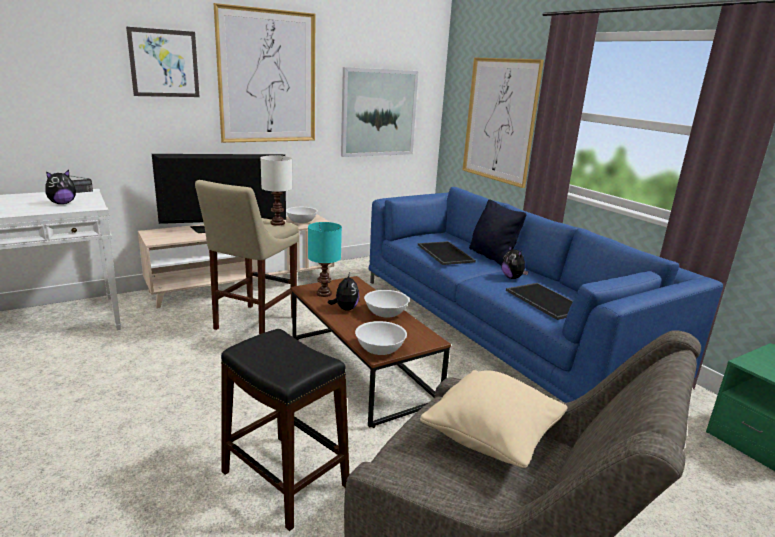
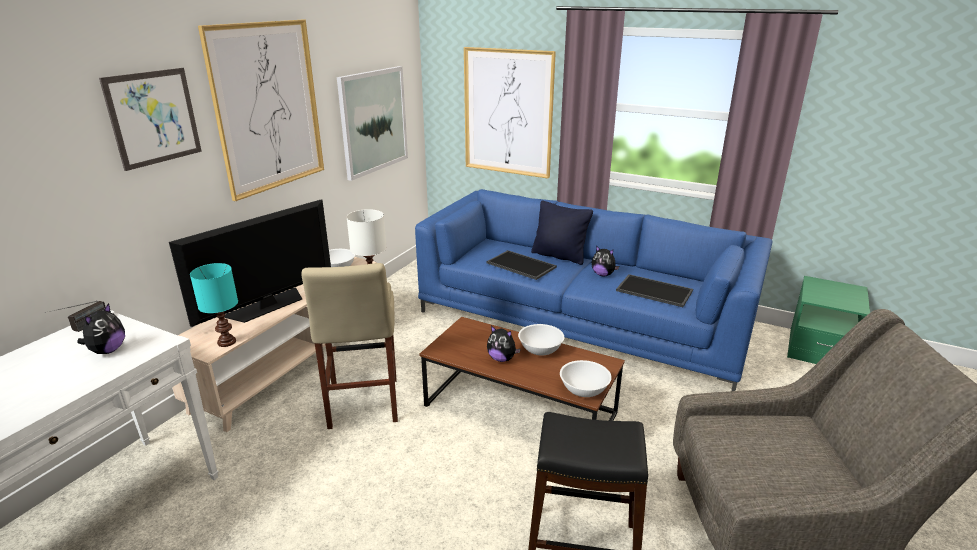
camera: 30 degrees left, 5 degrees up
turquoise table lamp [308,222,342,297] -> turquoise table lamp moved to [190,263,238,347]
plush toy [328,273,360,311] -> plush toy turned 150 degrees clockwise [487,326,521,362]
beige pillow [420,370,567,468] -> none

